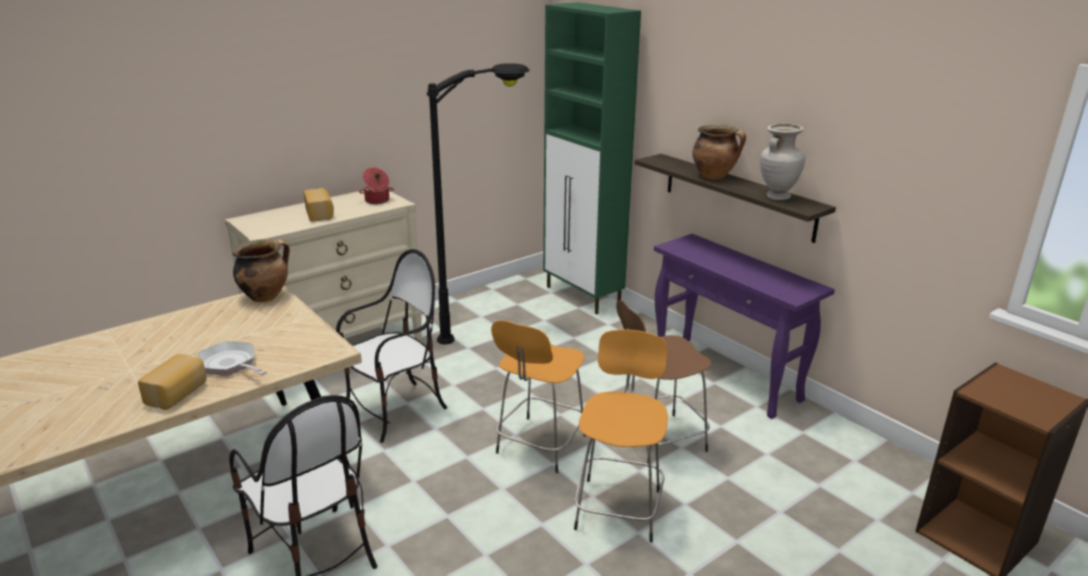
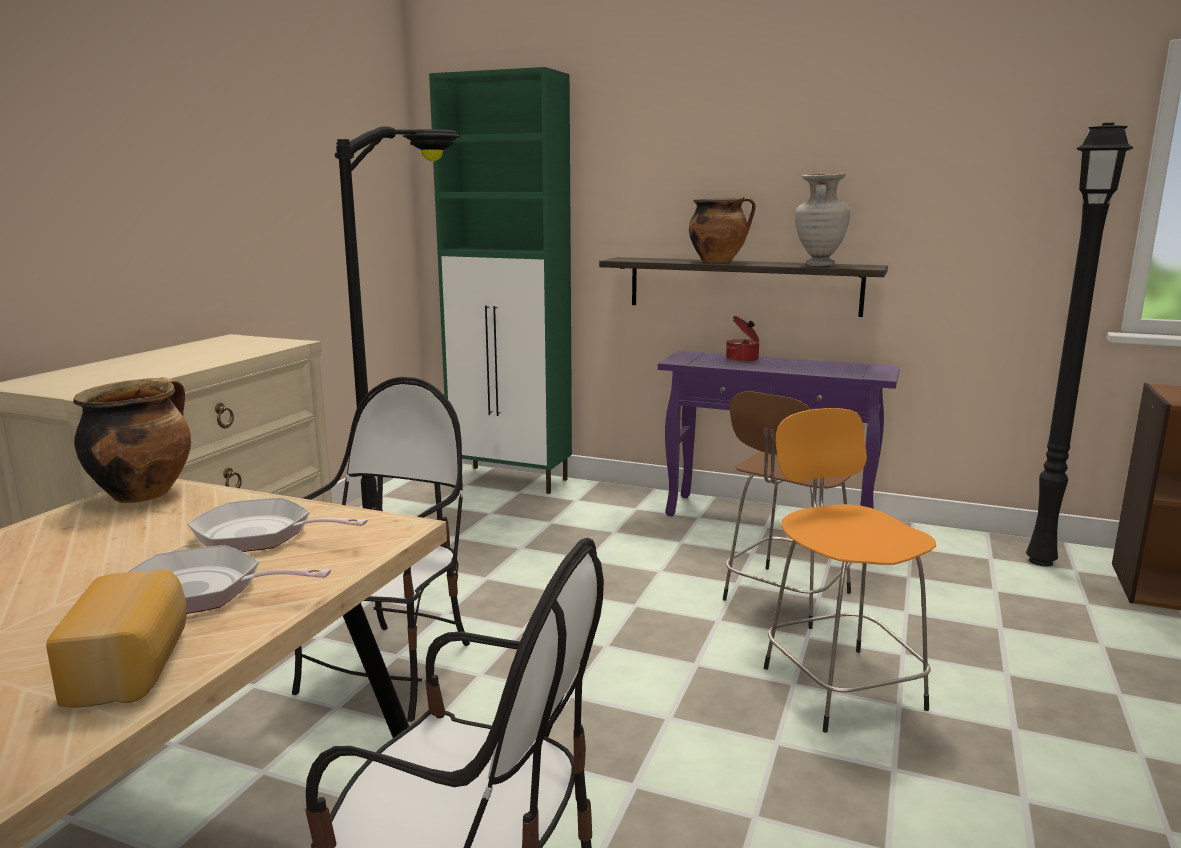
camera: 30 degrees left, 10 degrees down
bread [303,188,334,221] -> none
cooking pot [359,167,394,204] -> cooking pot moved to [726,316,759,362]
orange stool [491,320,586,473] -> none
none -> frying pan [187,498,368,552]
none -> black floor lamp [1026,123,1133,566]

